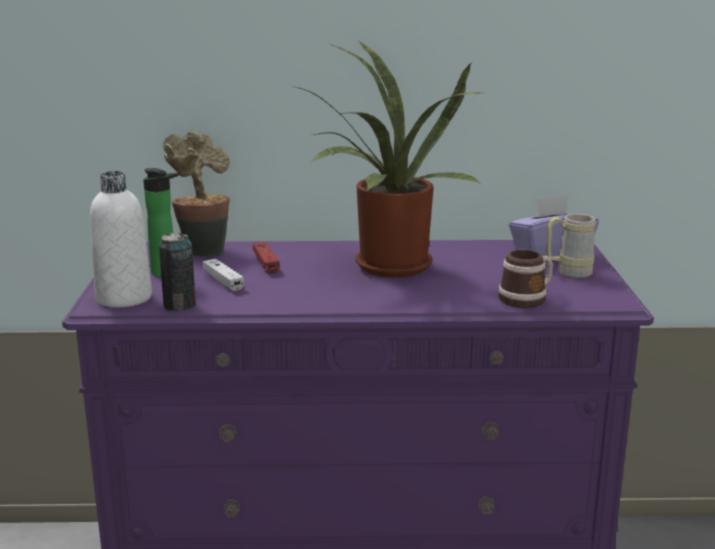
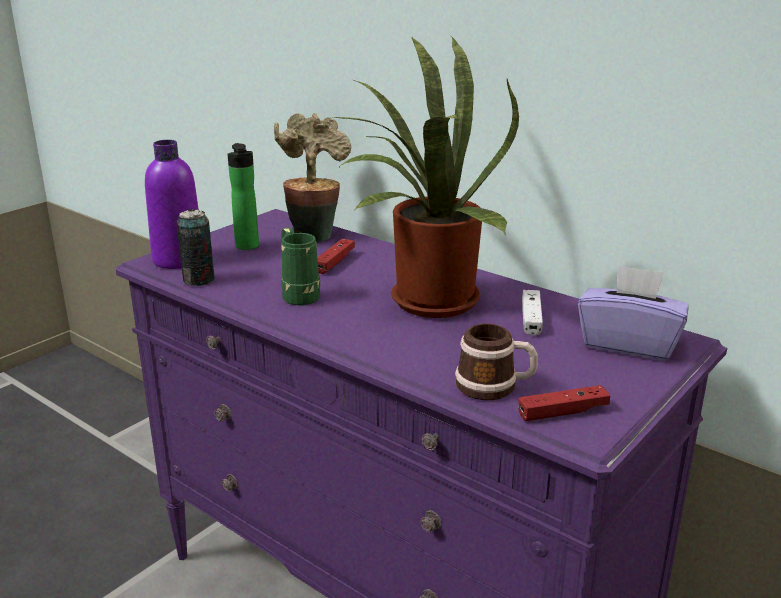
camera: 40 degrees right, 5 degrees up
white bottle [90,171,152,307] -> purple bottle [145,140,199,269]
white game controller [203,259,244,291] -> white game controller moved to [522,290,543,336]
beige mug [546,214,596,278] -> none
none -> green mug [281,227,320,305]
none -> red game controller [518,385,610,421]

